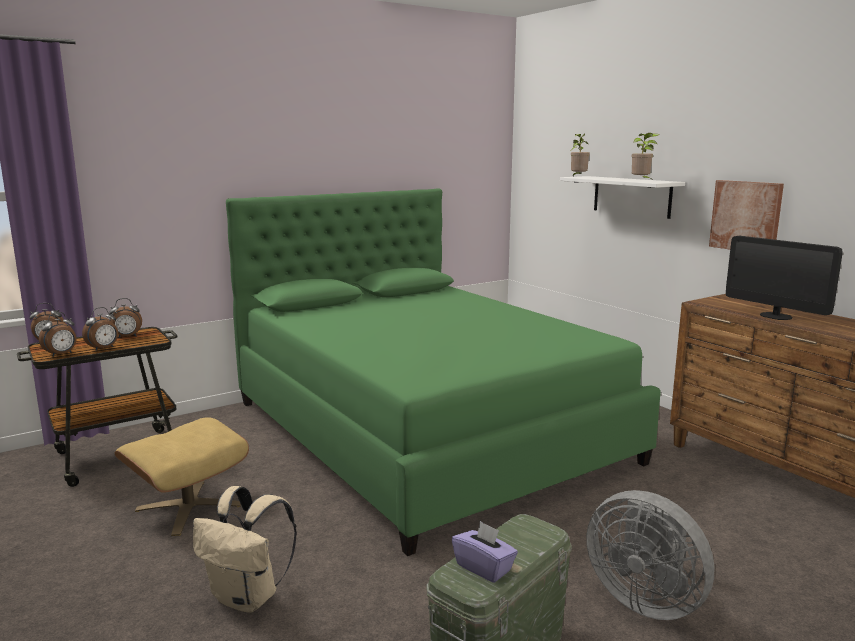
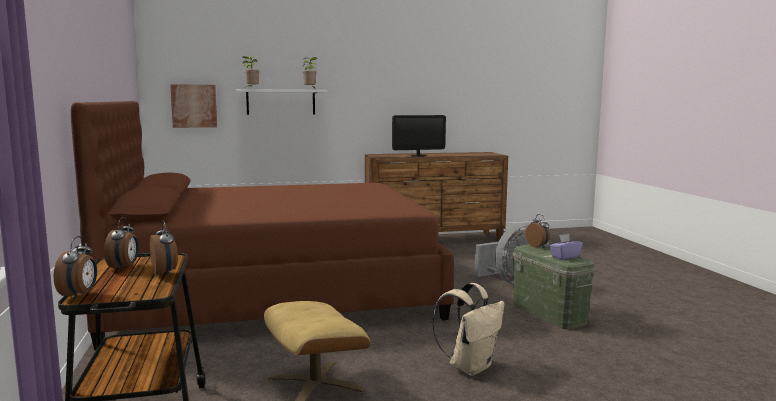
camera: 70 degrees left, 5 degrees down
alarm clock [39,312,77,357] -> alarm clock moved to [526,214,550,248]
green bed [226,189,661,556] -> brown bed [71,101,454,350]
picture [709,180,784,250] -> picture moved to [170,84,217,128]

